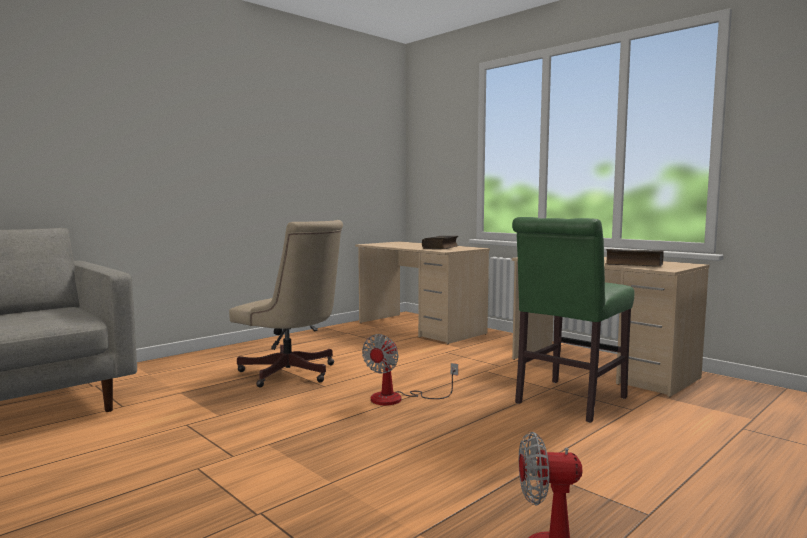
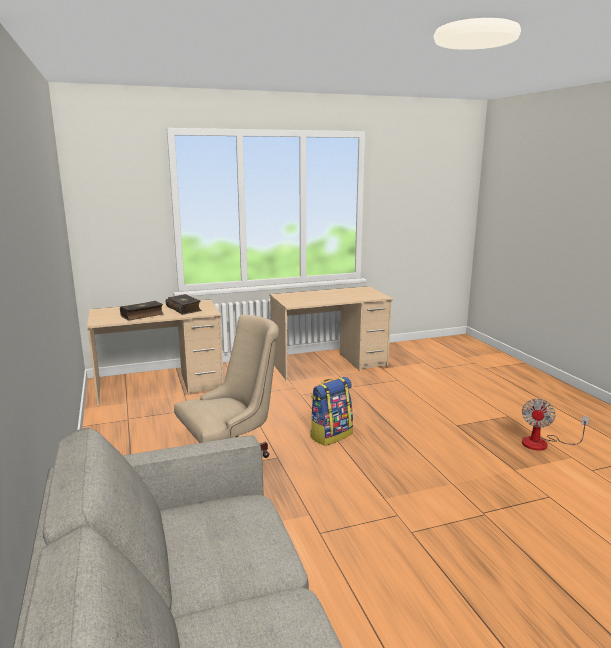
camera: 65 degrees left, 10 degrees up
fan [362,334,458,405] -> backpack [310,377,353,446]
green chair [512,217,635,423] -> none
book [606,249,664,267] -> book moved to [120,301,163,321]

